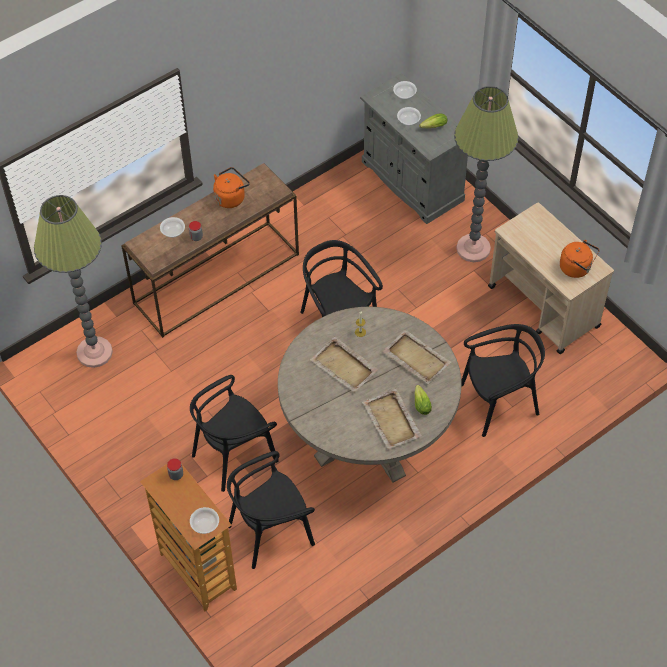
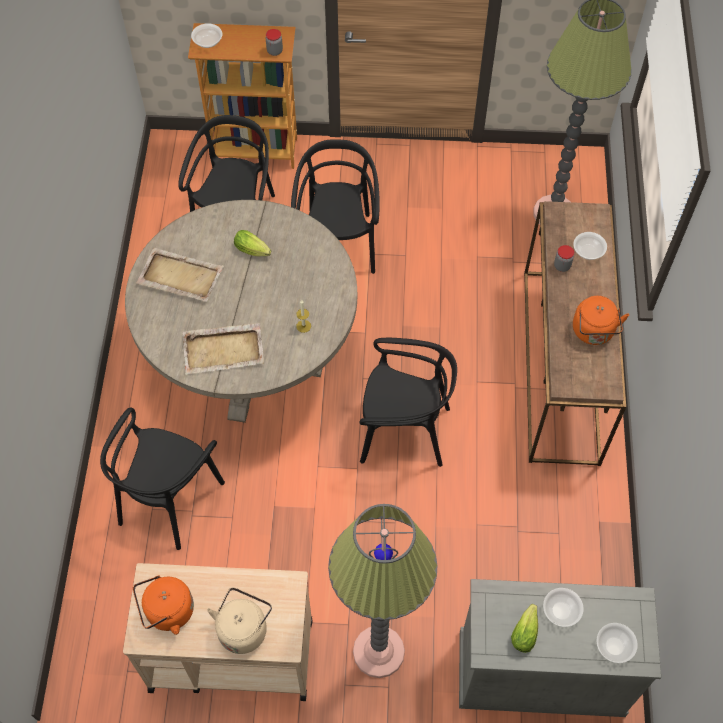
camera: 130 degrees right, 5 degrees up
beige tray [310,337,379,392] -> none
lettuce [414,385,432,415] -> lettuce moved to [234,230,271,256]
none -> beige kettle [207,588,272,654]

